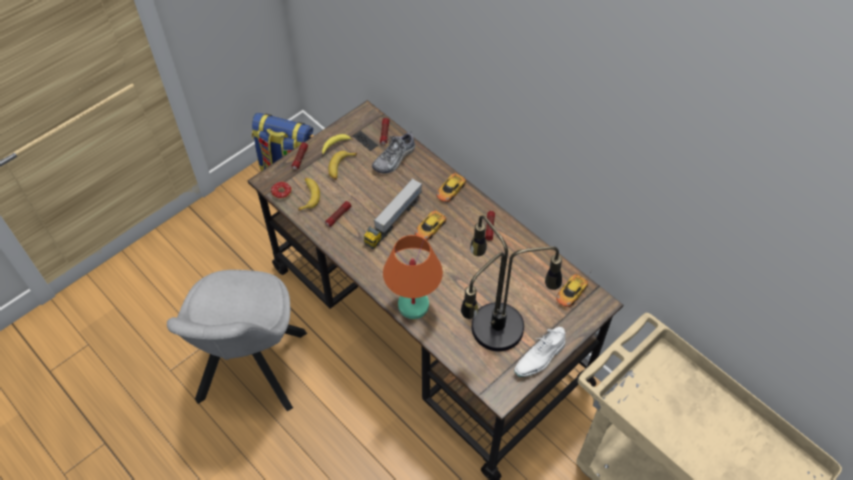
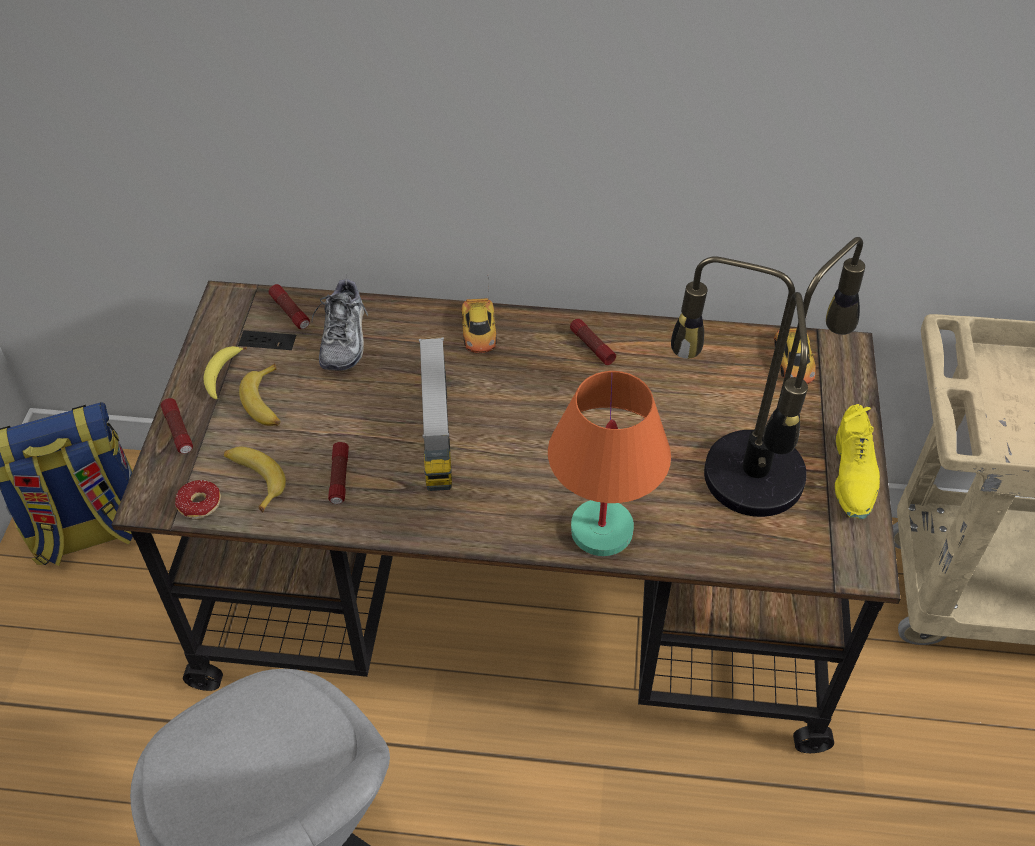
camera: 40 degrees left, 5 degrees down
toy car [415,209,446,240] -> none
white shoe [514,327,566,377] -> yellow shoe [835,404,880,519]

